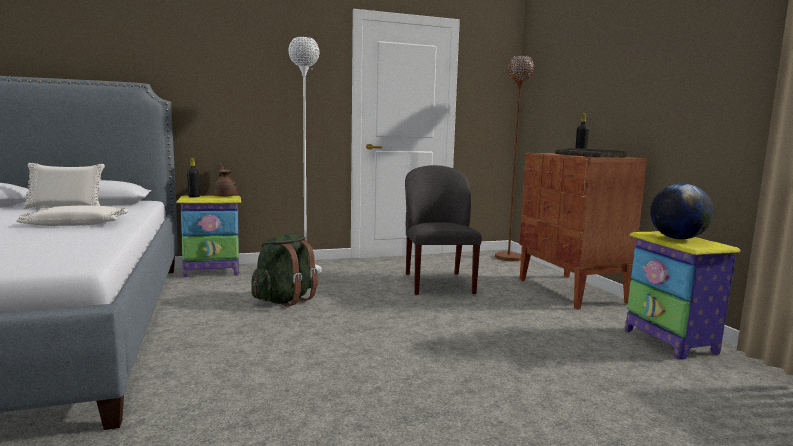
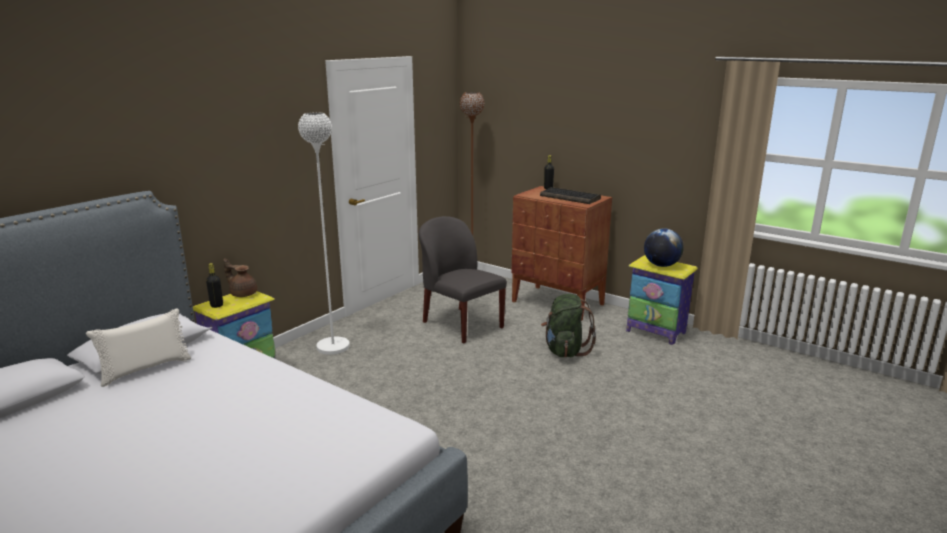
camera: 35 degrees left, 10 degrees up
white pillow [16,205,129,226] -> none
green backpack [251,234,318,307] -> green backpack moved to [541,294,596,358]

